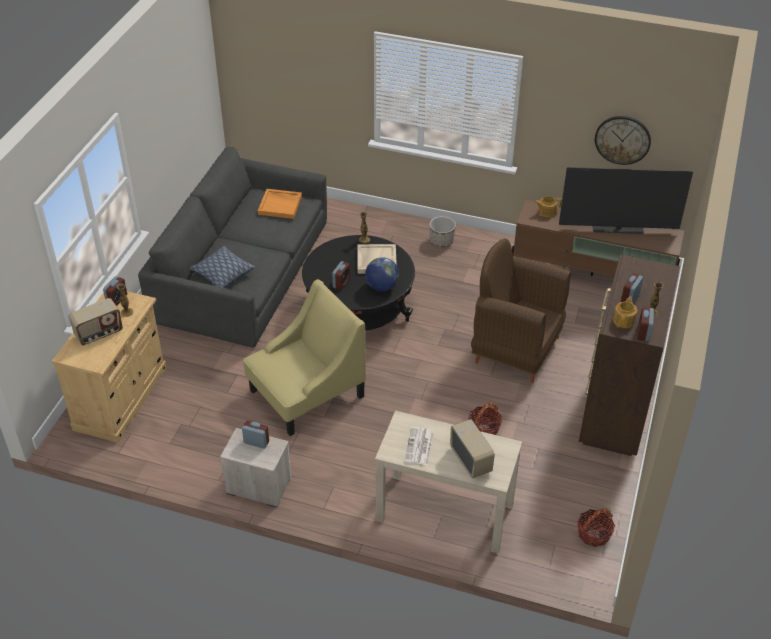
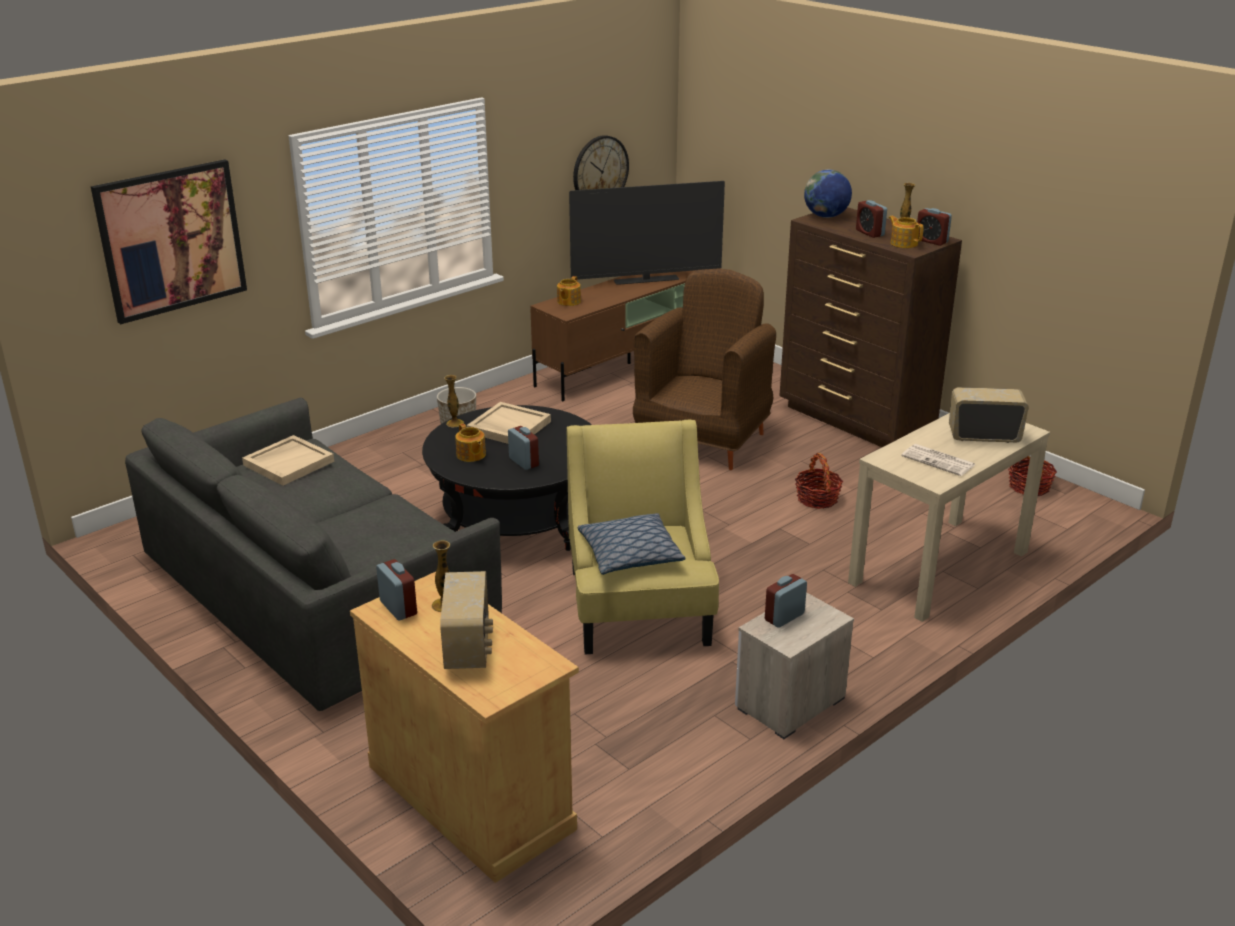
camera: 60 degrees left, 15 degrees down
pillow [190,246,255,288] -> pillow moved to [577,513,686,575]
orange tray [258,189,302,219] -> beige tray [242,435,334,485]
globe [365,257,399,292] -> globe moved to [804,170,852,218]
brown armchair [471,238,571,383] -> brown armchair turned 150 degrees clockwise [633,268,776,470]
television [559,167,693,234] -> television turned 45 degrees clockwise [569,181,725,285]
none -> picture [91,159,247,324]
none -> teapot [455,423,486,462]

